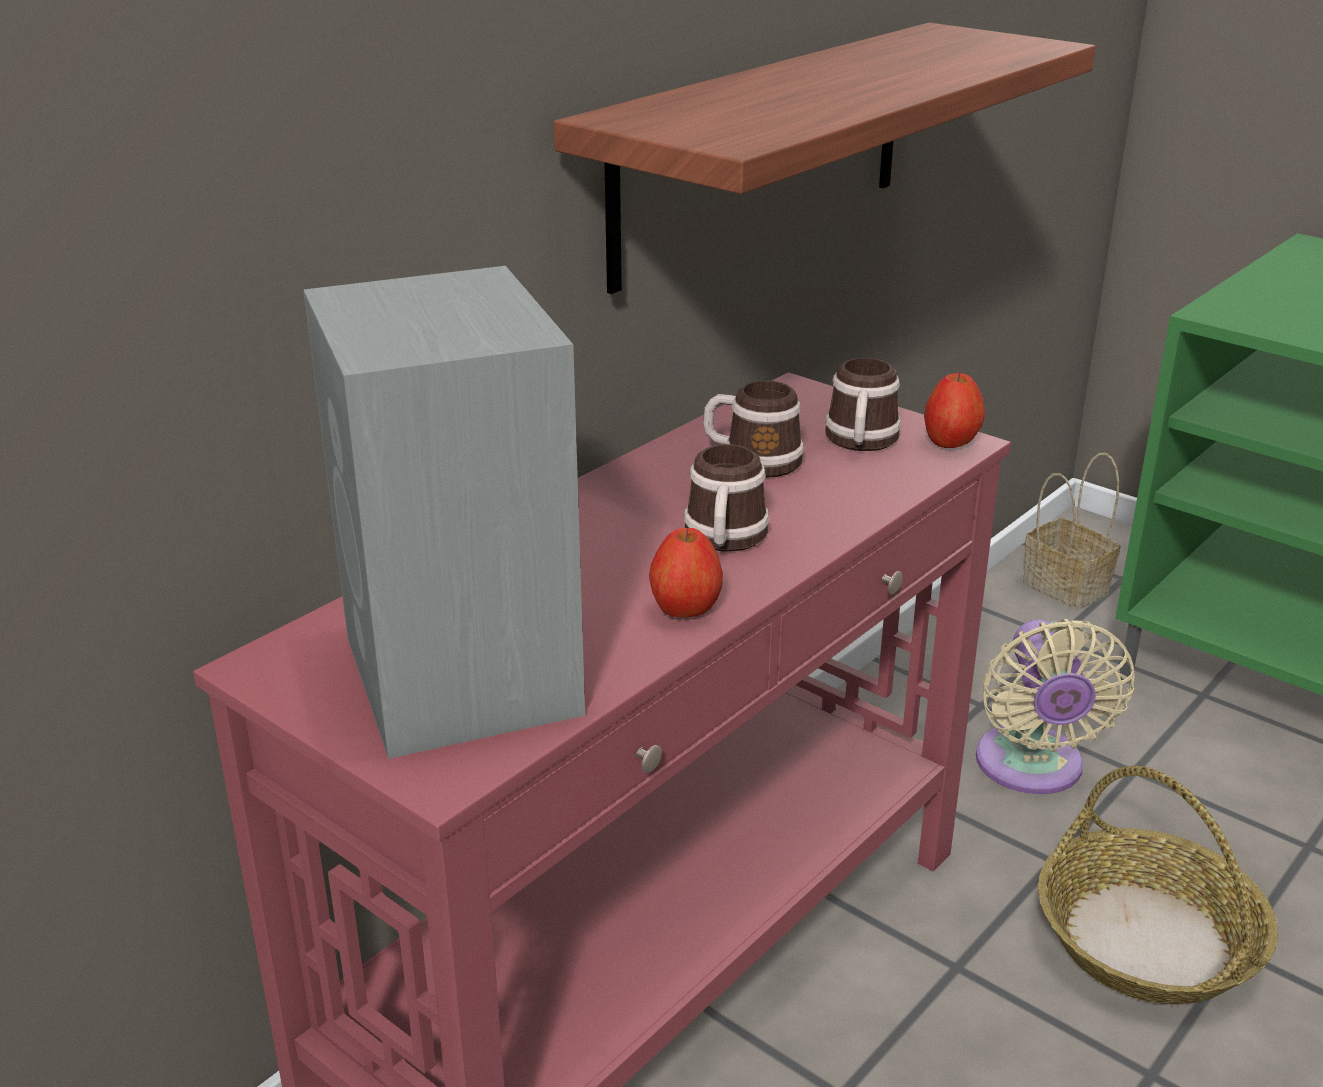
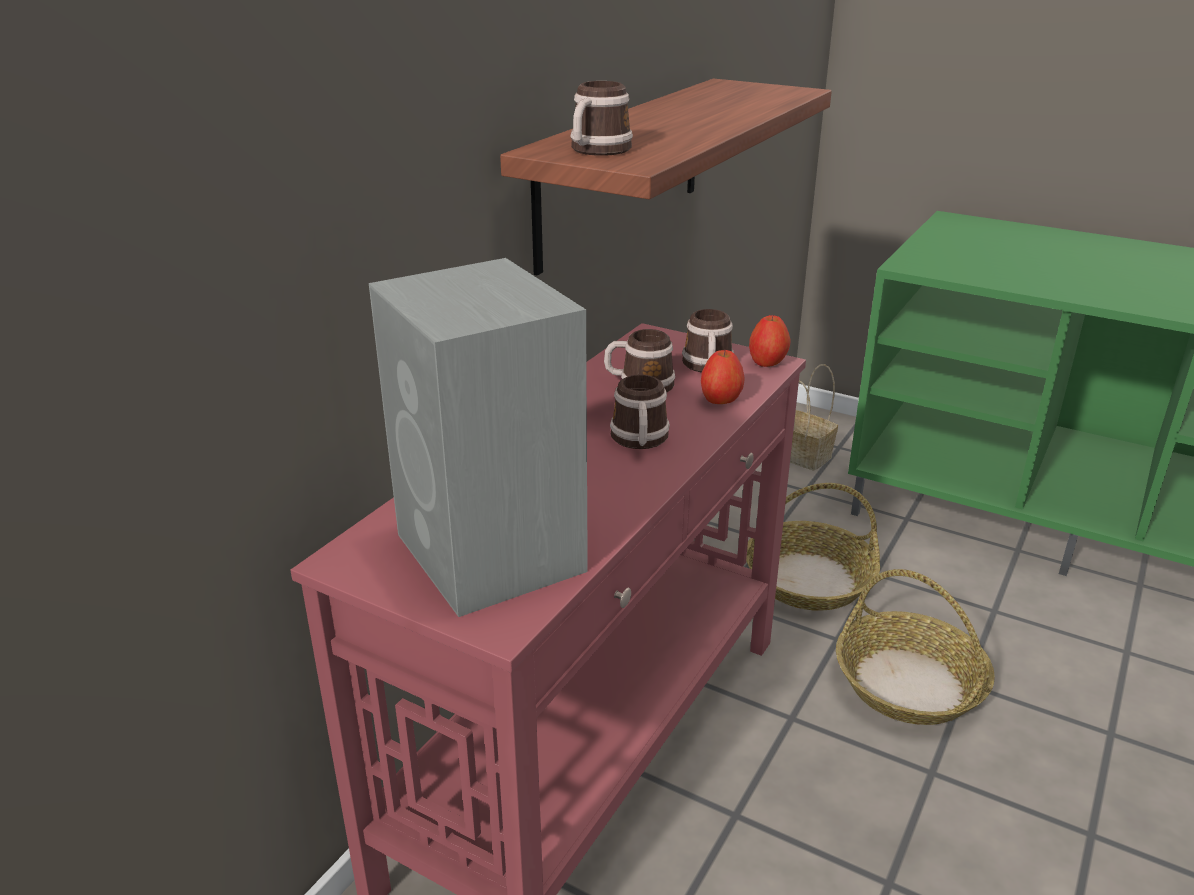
camera: 10 degrees left, 0 degrees up
apple [649,528,723,618] -> apple moved to [701,350,745,404]
beige fan [976,619,1135,794] -> basket [746,483,880,611]
none -> mug [570,81,633,156]

